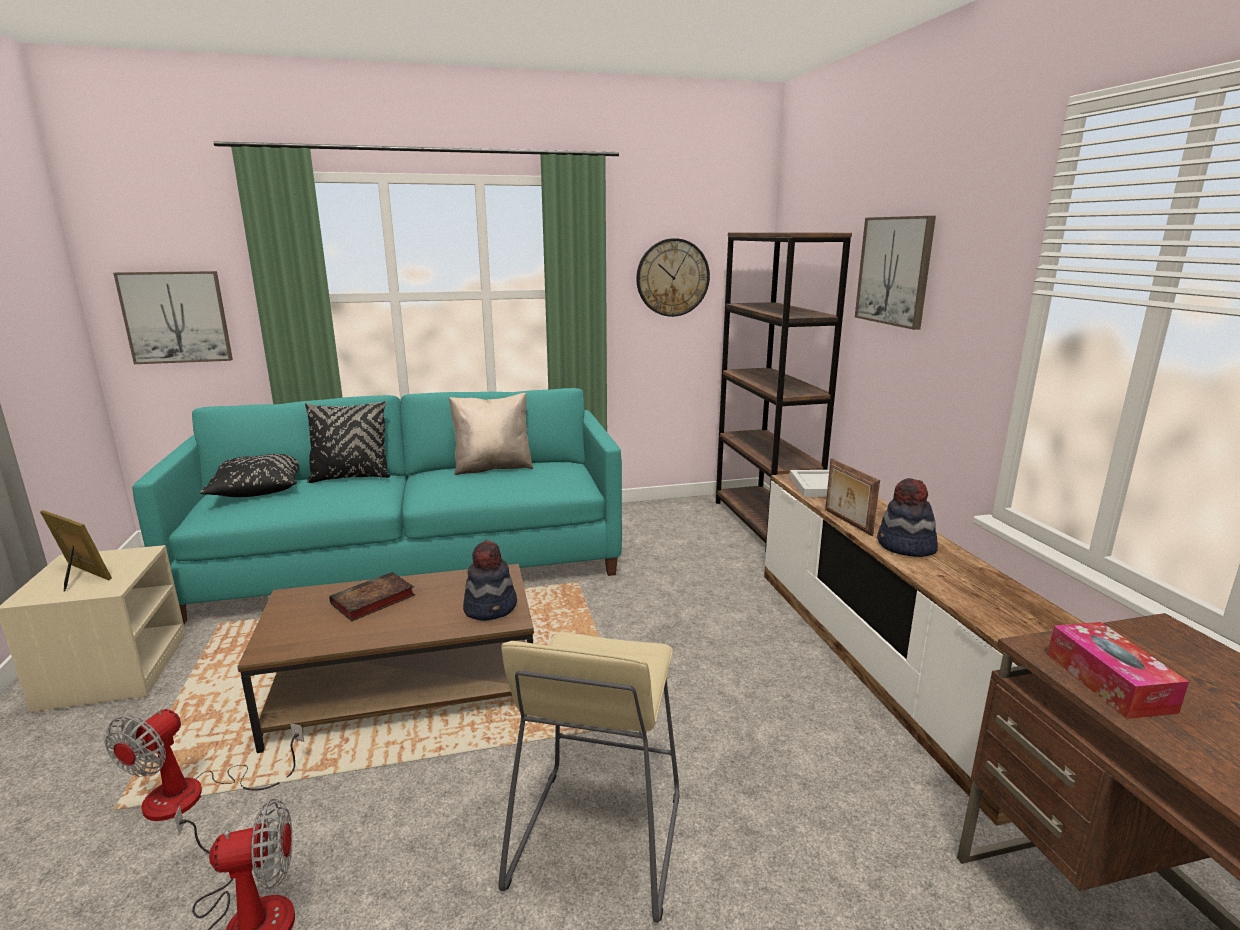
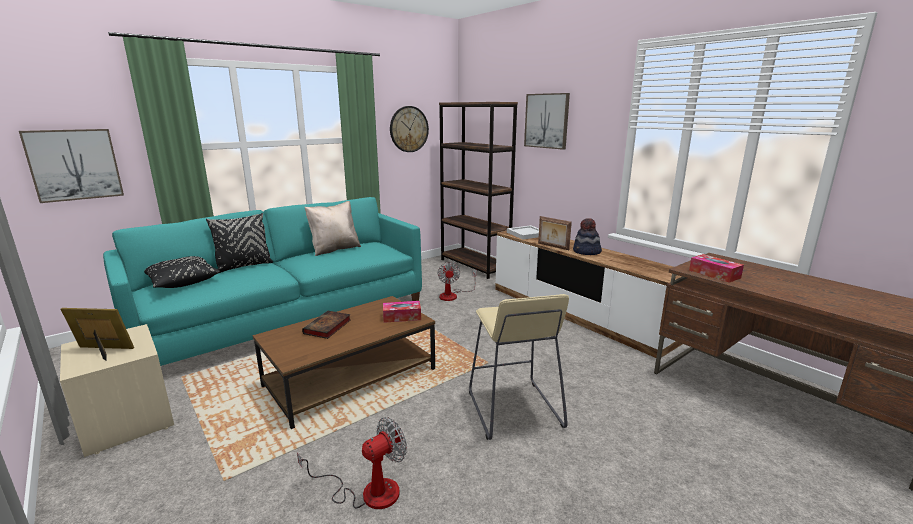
camera: 25 degrees left, 0 degrees up
fan [104,709,304,821] -> fan moved to [437,262,477,301]
hat [463,540,517,621] -> tissue box [383,301,421,323]

